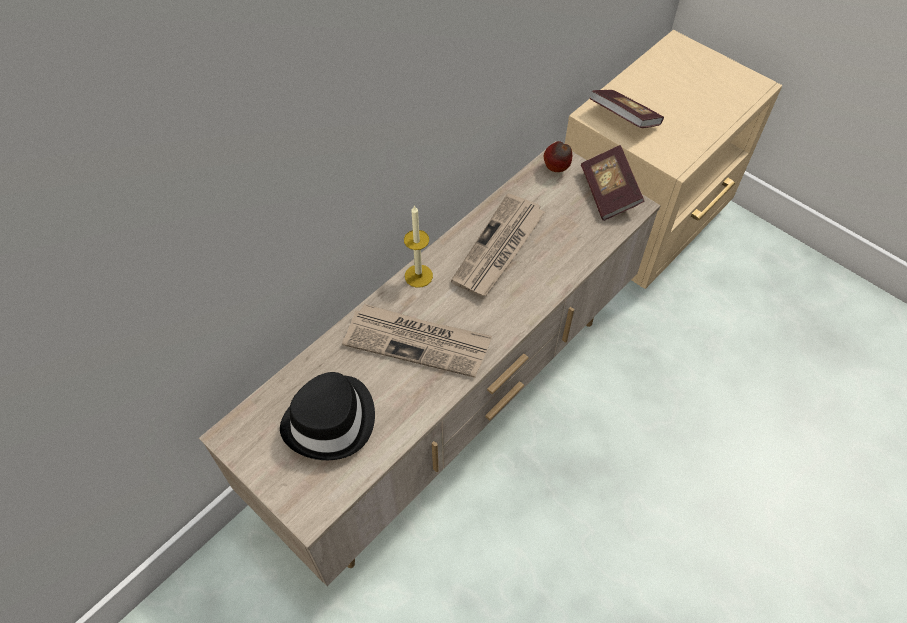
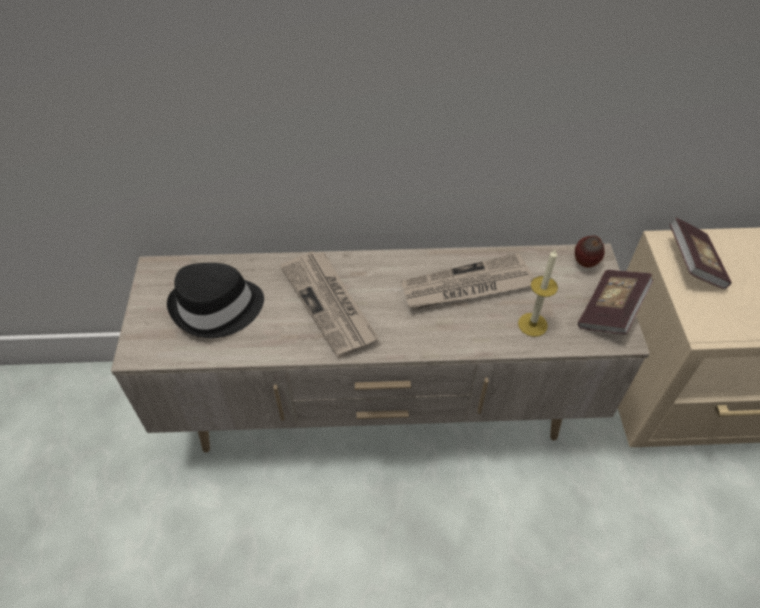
camera: 45 degrees right, 5 degrees down
candle [404,205,433,288] -> candle moved to [518,248,558,337]

